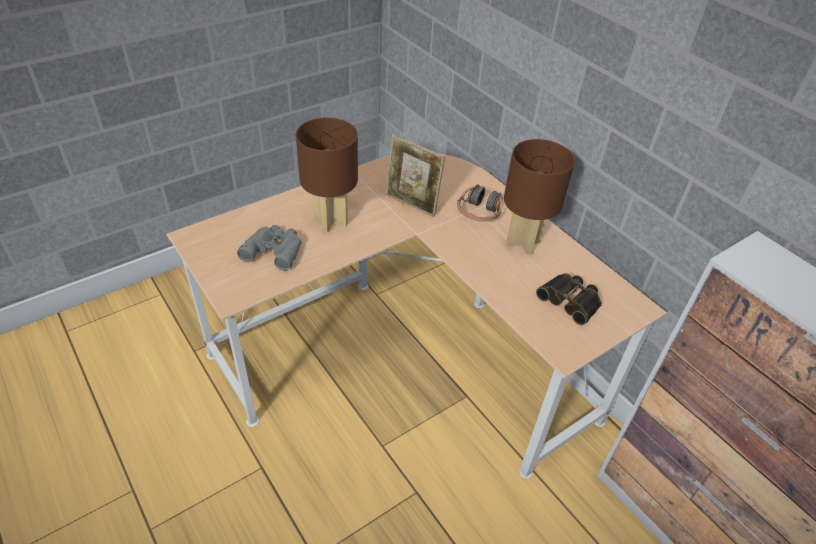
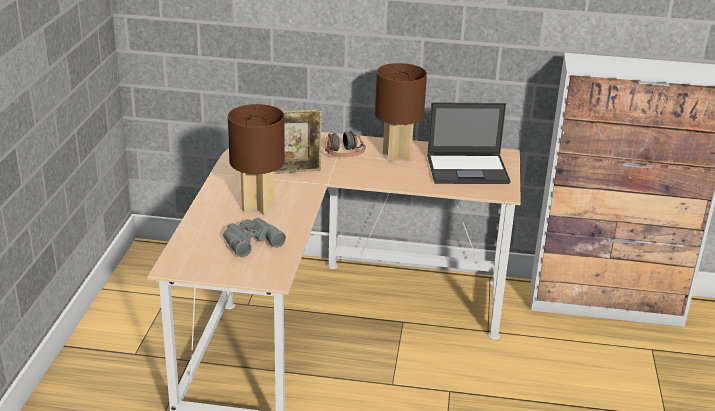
camera: 45 degrees left, 15 degrees down
binoculars [536,273,602,325] -> laptop [427,102,510,184]

